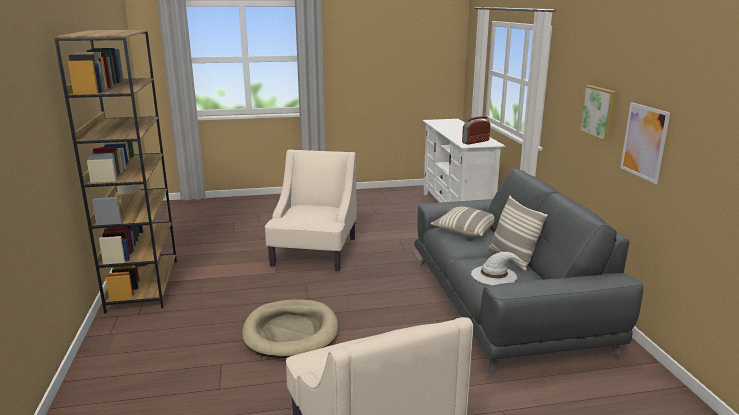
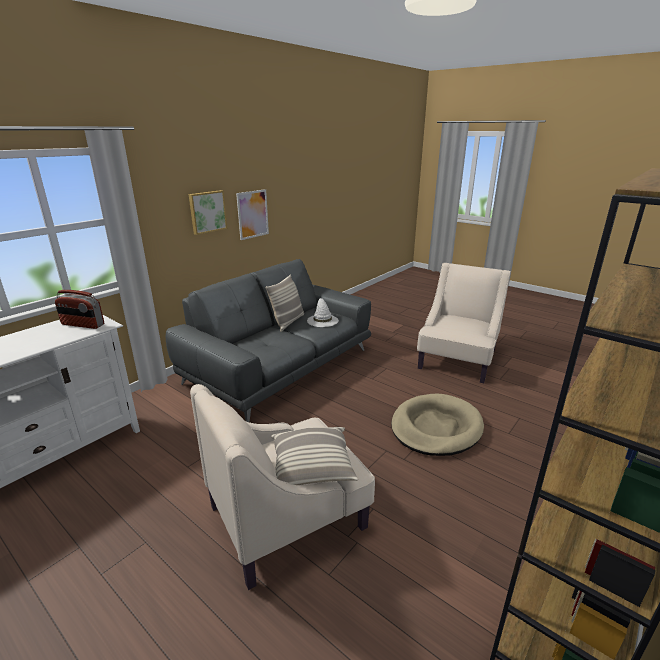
camera: 130 degrees left, 5 degrees up
pillow [431,207,494,236] -> pillow moved to [271,427,358,485]

